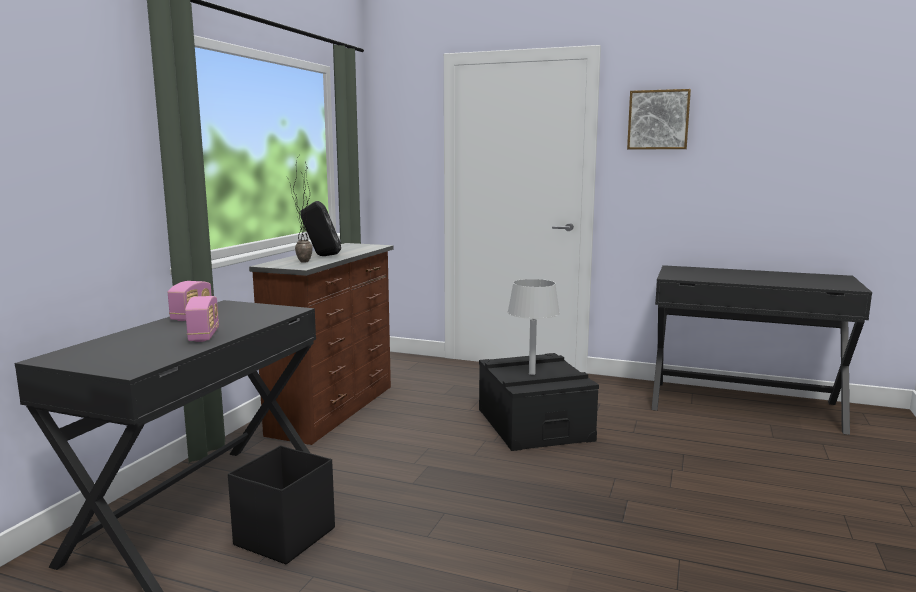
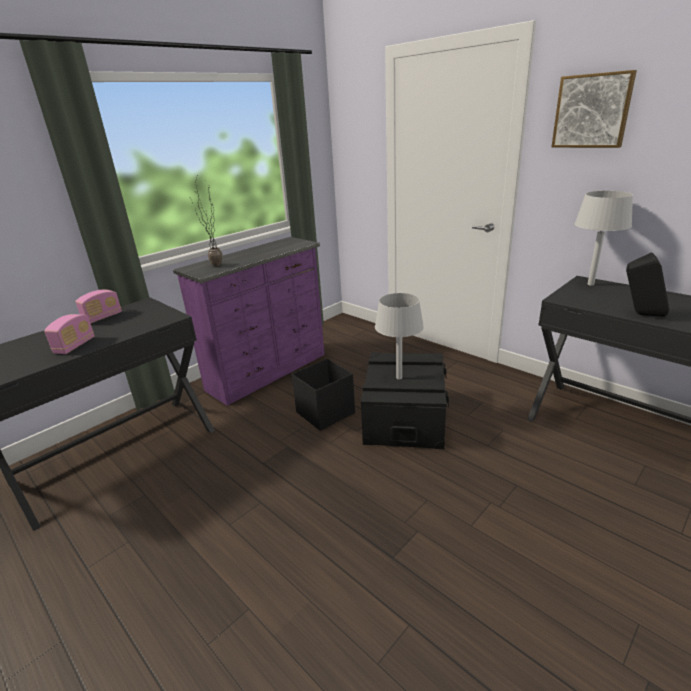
camera: 25 degrees right, 15 degrees up
black storage box [228,446,335,564] -> black storage box moved to [292,359,355,431]
brown dresser [249,243,393,445] -> purple dresser [173,237,325,406]
black speaker [300,201,341,256] -> black speaker moved to [626,252,670,317]
none -> grey table lamp [574,191,633,286]

